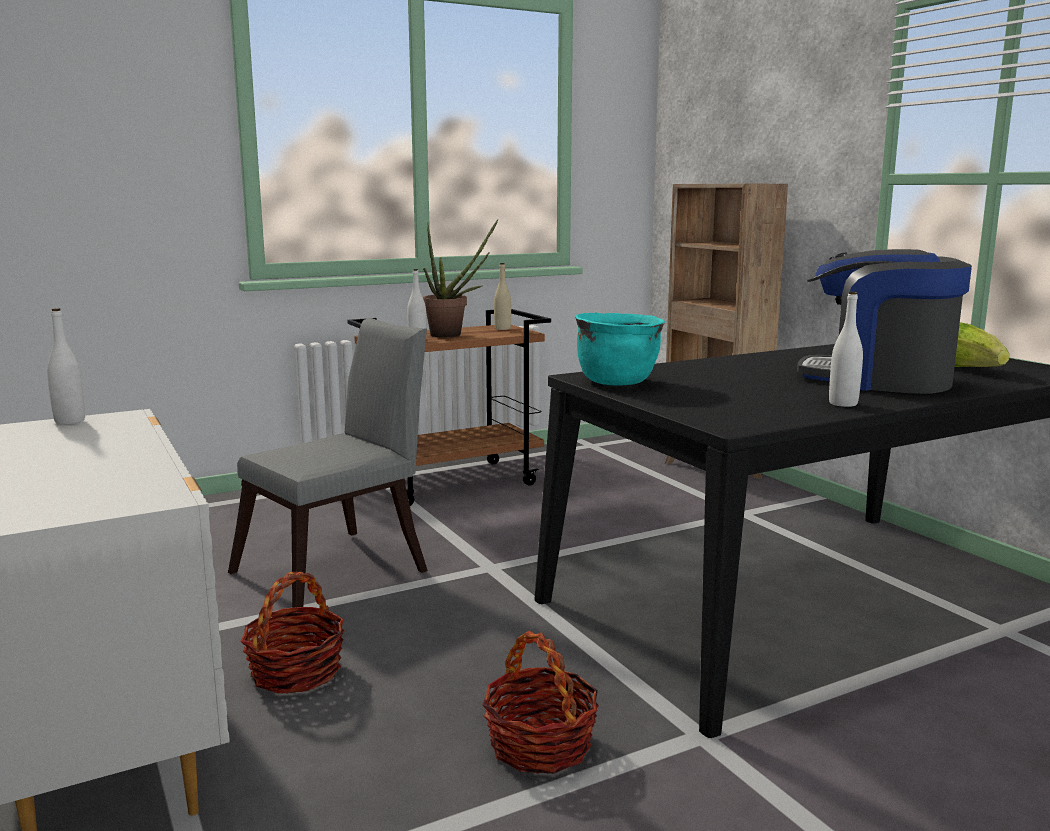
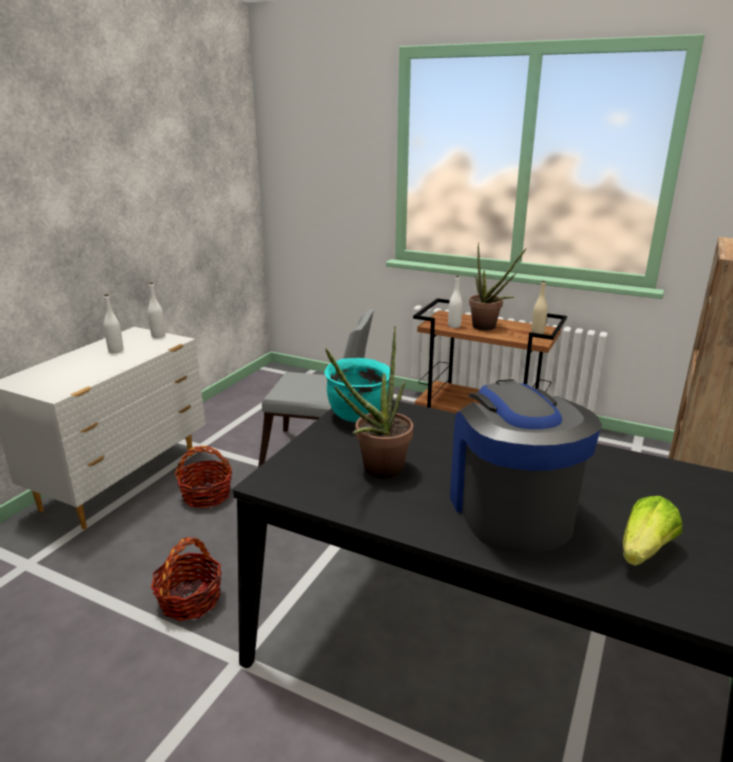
camera: 55 degrees right, 10 degrees up
white bottle [829,292,863,407] -> white bottle moved to [104,294,123,353]
none -> potted plant [325,326,413,479]

